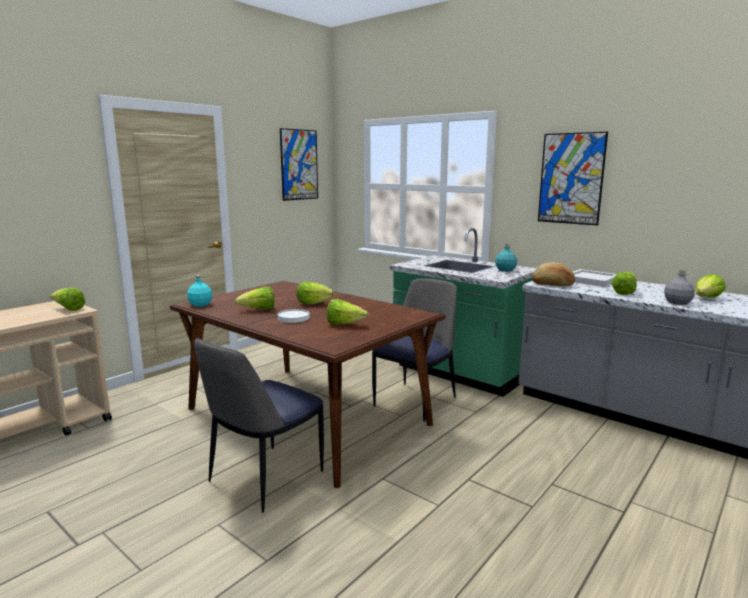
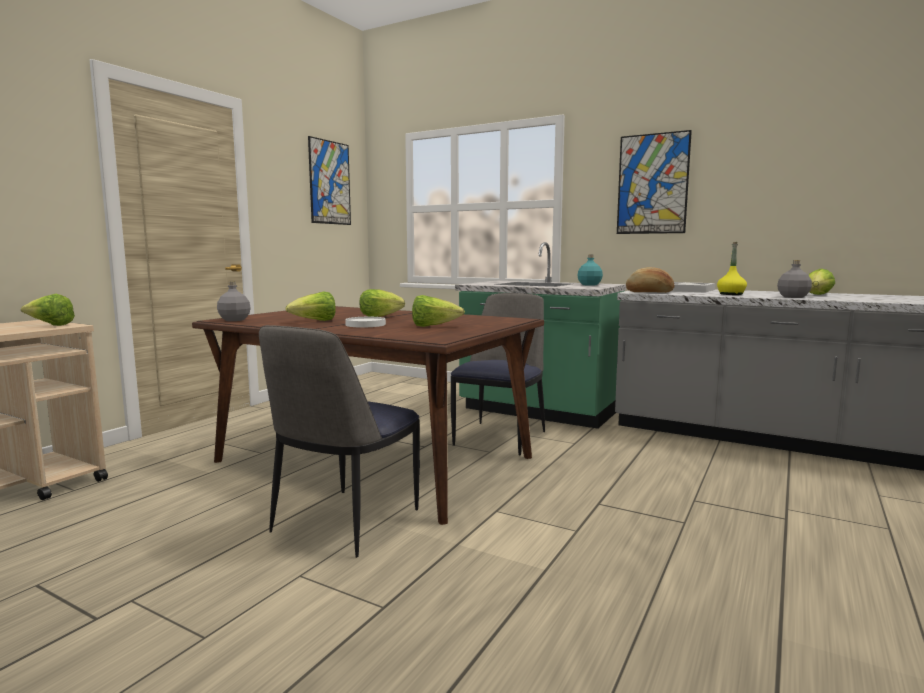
camera: 10 degrees left, 5 degrees down
turquoise bottle [187,275,212,307] -> grey bottle [217,281,251,321]
lettuce [612,272,637,295] -> yellow bottle [717,242,747,295]

